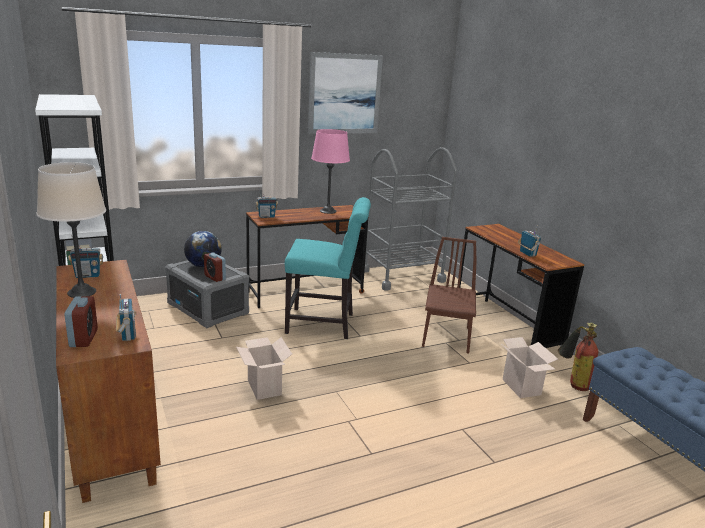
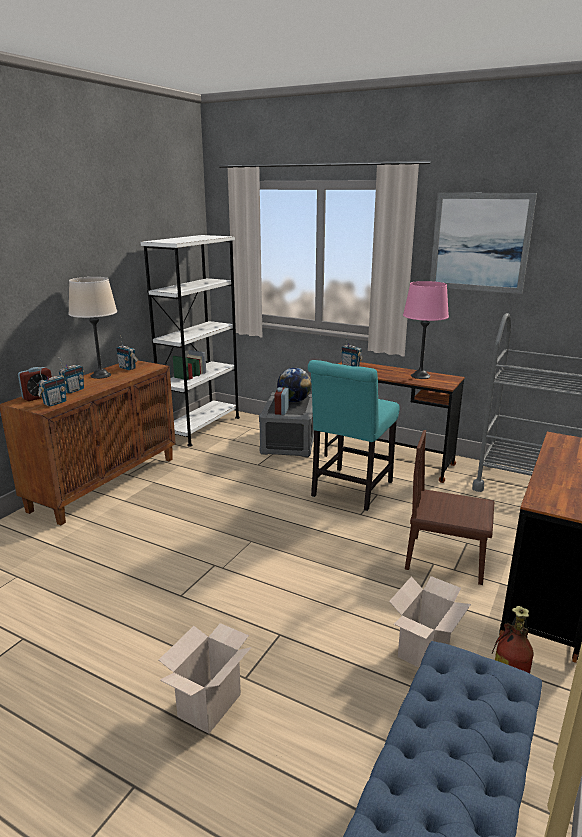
camera: 55 degrees right, 0 degrees up
cardboard box [236,337,292,400] -> cardboard box moved to [159,623,252,734]
turquoise chair [285,197,371,339] -> turquoise chair turned 60 degrees clockwise [308,360,400,511]
brown chair [422,237,477,354] -> brown chair turned 135 degrees counterclockwise [405,430,494,585]
radio [518,225,541,257] -> radio moved to [58,357,84,394]

